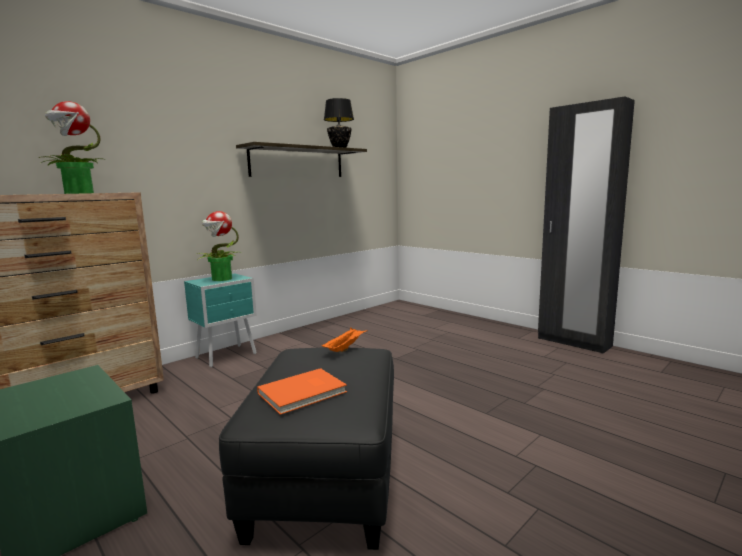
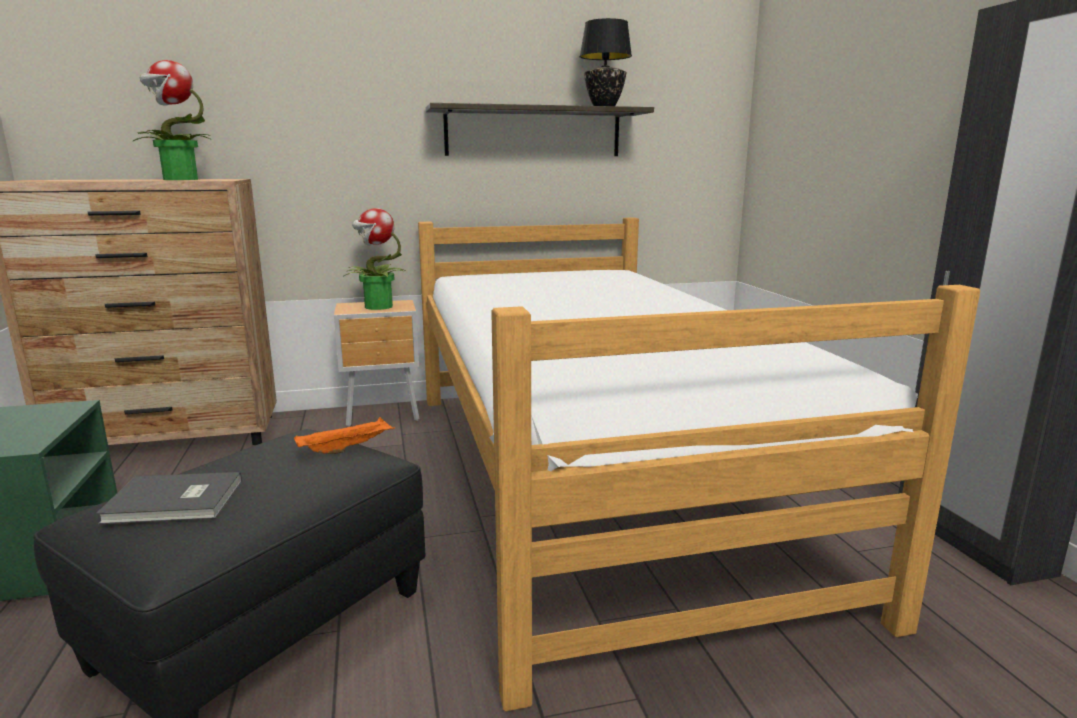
camera: 30 degrees right, 5 degrees up
turquoise nightstand [184,273,257,367] -> brown nightstand [334,300,420,427]
orange book [257,368,347,415] -> grey book [96,472,242,524]
none -> bed [418,218,980,712]

